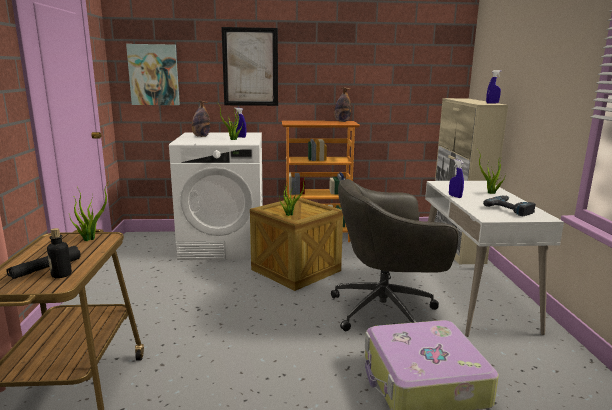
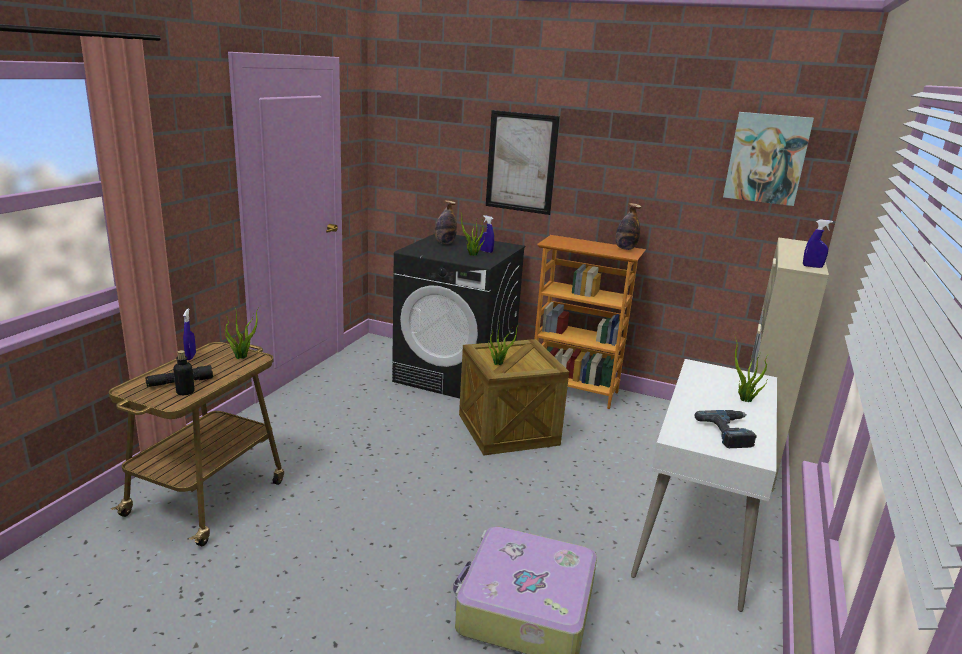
camera: 25 degrees right, 5 degrees up
picture [126,44,180,105] -> picture moved to [723,112,814,206]
white washing machine [169,132,263,260] -> black washing machine [392,234,525,398]
grey office chair [331,179,458,331] -> none
blue spray bottle [449,159,464,198] -> blue spray bottle moved to [183,308,196,360]

